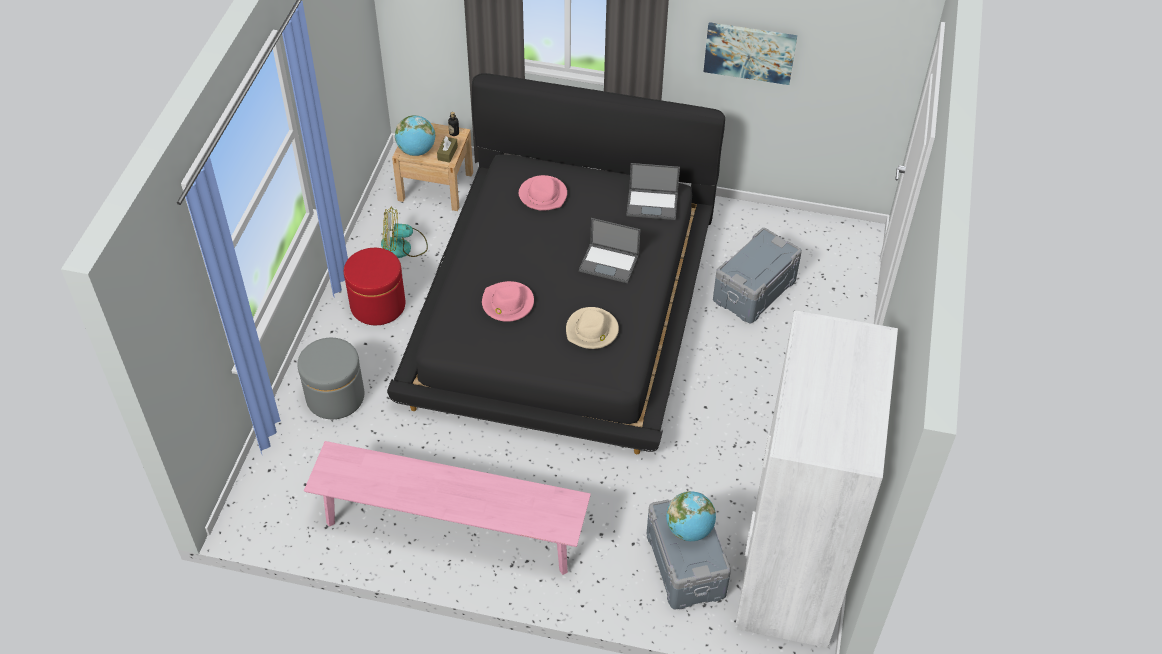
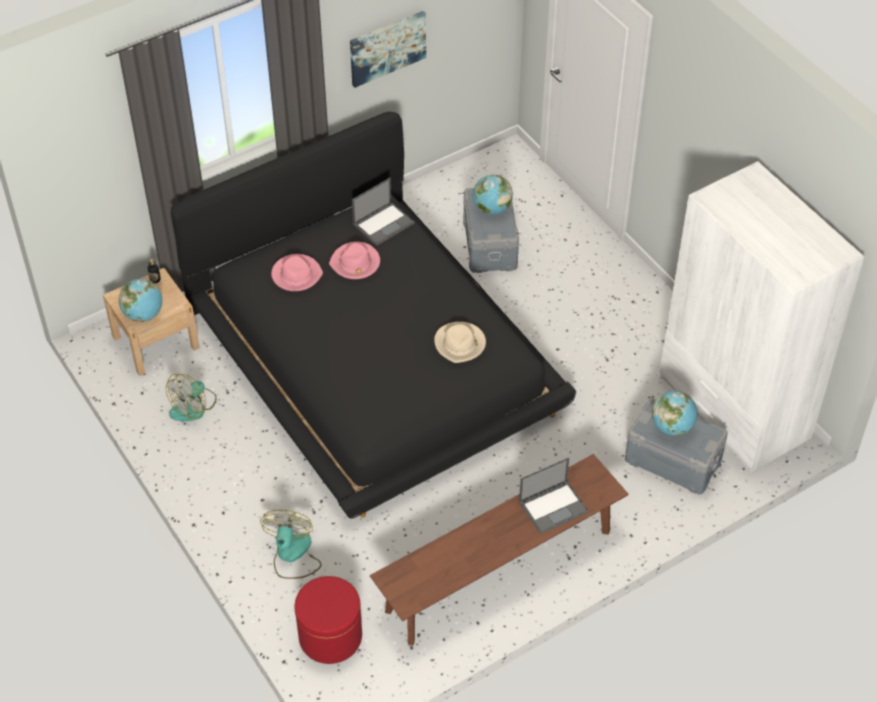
camera: 45 degrees left, 0 degrees up
grey ottoman [297,338,364,419] -> fan [260,510,322,579]
pink bench [304,441,591,575] -> brown bench [370,454,629,645]
red ottoman [344,248,405,325] -> red ottoman moved to [295,576,362,664]
brown tissue box [437,136,458,163] -> none
pink hat [482,281,534,322] -> pink hat moved to [329,242,380,279]
laptop [579,218,640,283] -> laptop moved to [519,458,589,534]
none -> globe [473,175,513,215]

